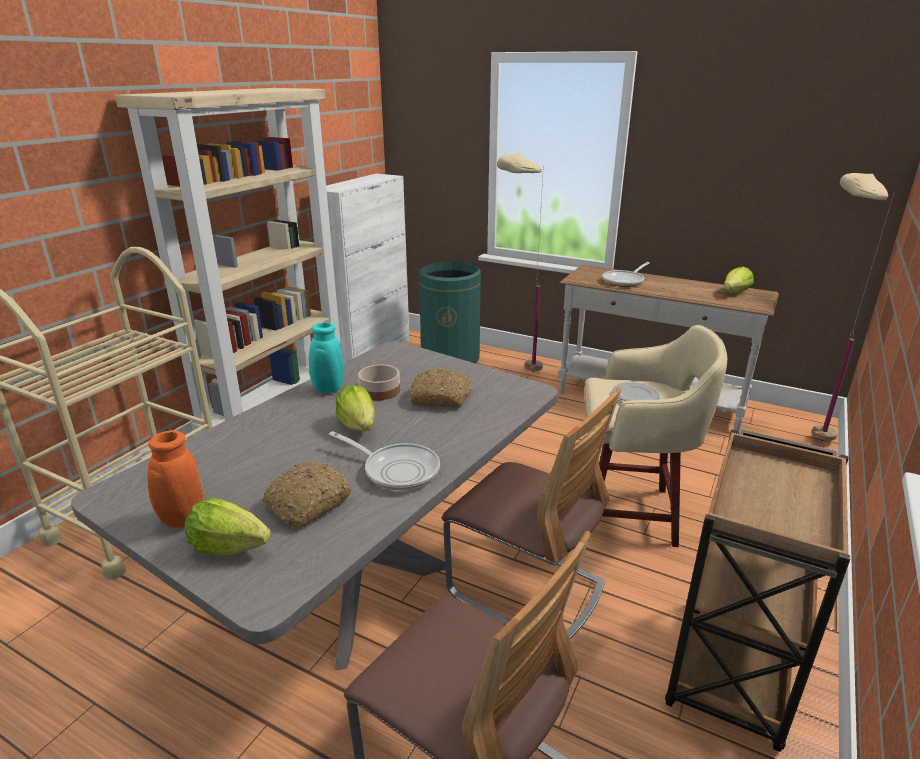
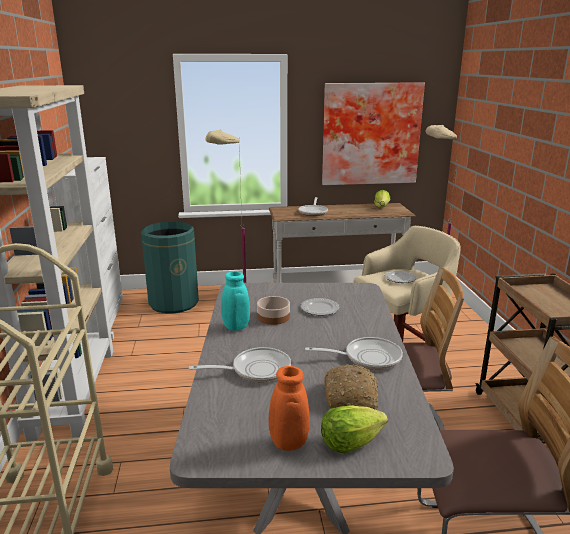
camera: 35 degrees left, 5 degrees down
lettuce [336,385,375,432] -> none
bread [410,368,472,408] -> plate [301,298,339,316]
none -> frying pan [189,347,291,382]
none -> picture [322,83,425,185]

